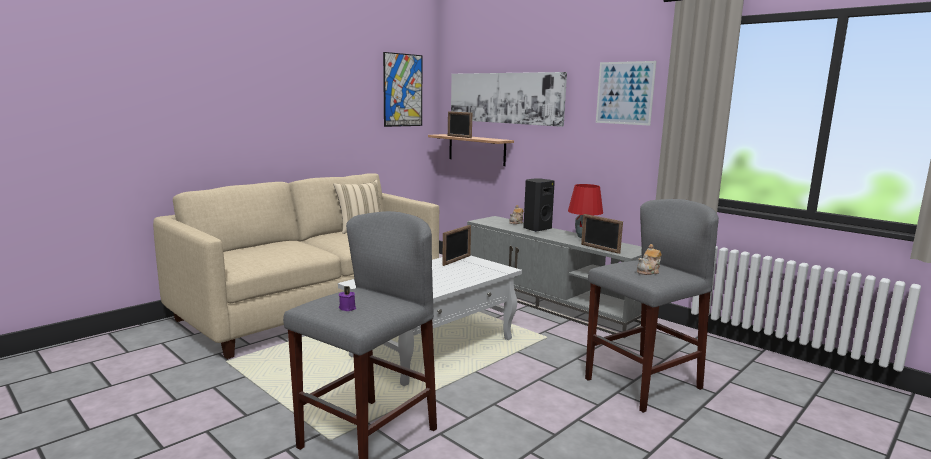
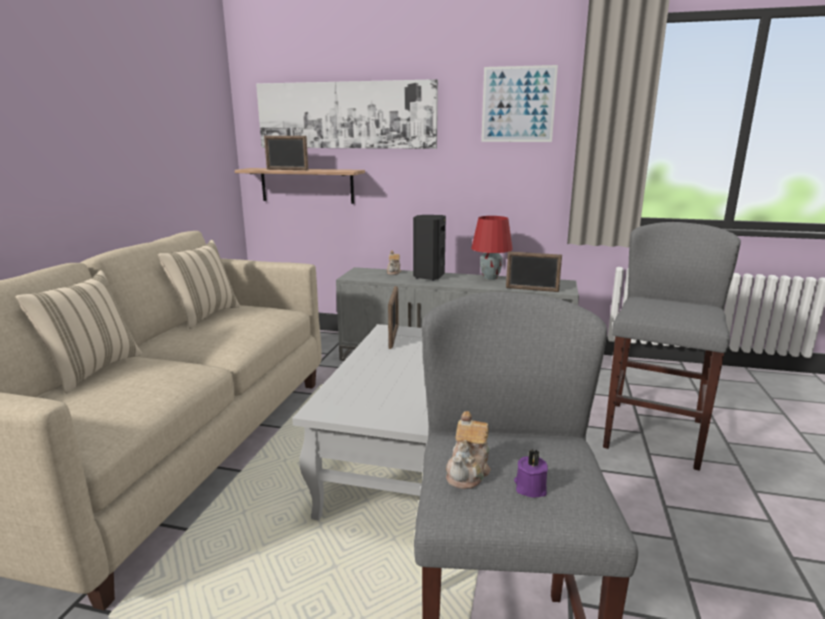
camera: 30 degrees left, 5 degrees up
picture [383,52,423,127] -> none
teapot [637,244,662,275] -> teapot moved to [446,411,491,489]
none -> beige pillow [15,270,143,393]

